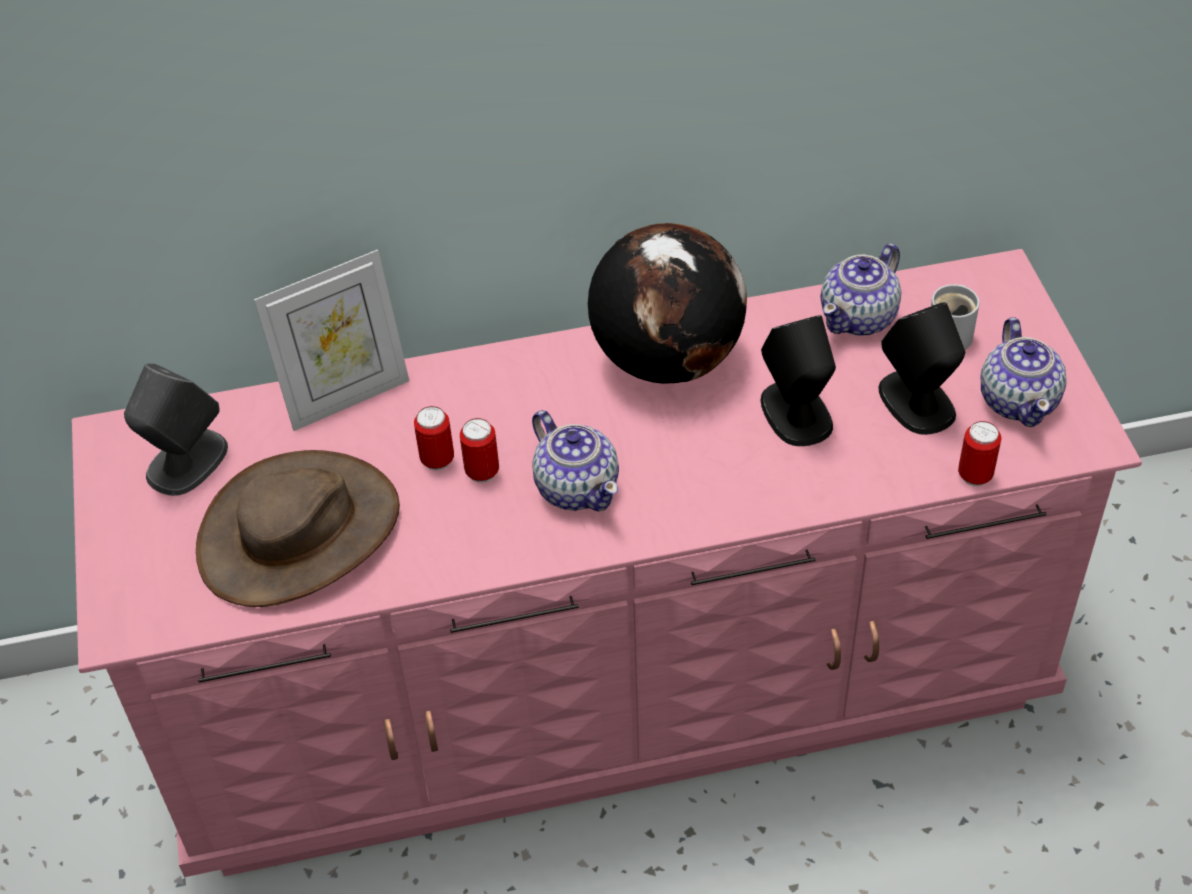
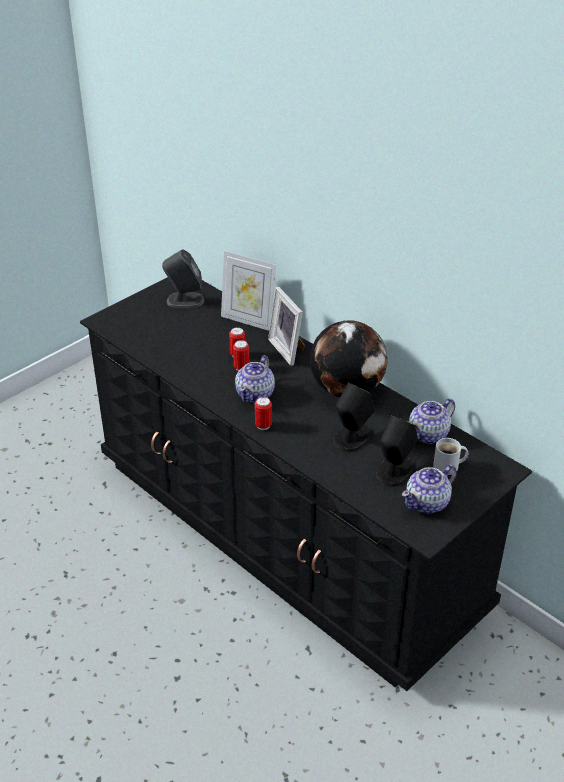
camera: 55 degrees right, 10 degrees down
pink dresser [72,249,1142,877] -> black dresser [80,277,532,691]
brown hat [196,450,400,607] -> none
teapot [821,243,901,336] -> teapot turned 45 degrees counterclockwise [408,398,455,444]
can [958,421,1001,486] -> can moved to [255,397,272,430]
none -> picture frame [268,287,305,366]

